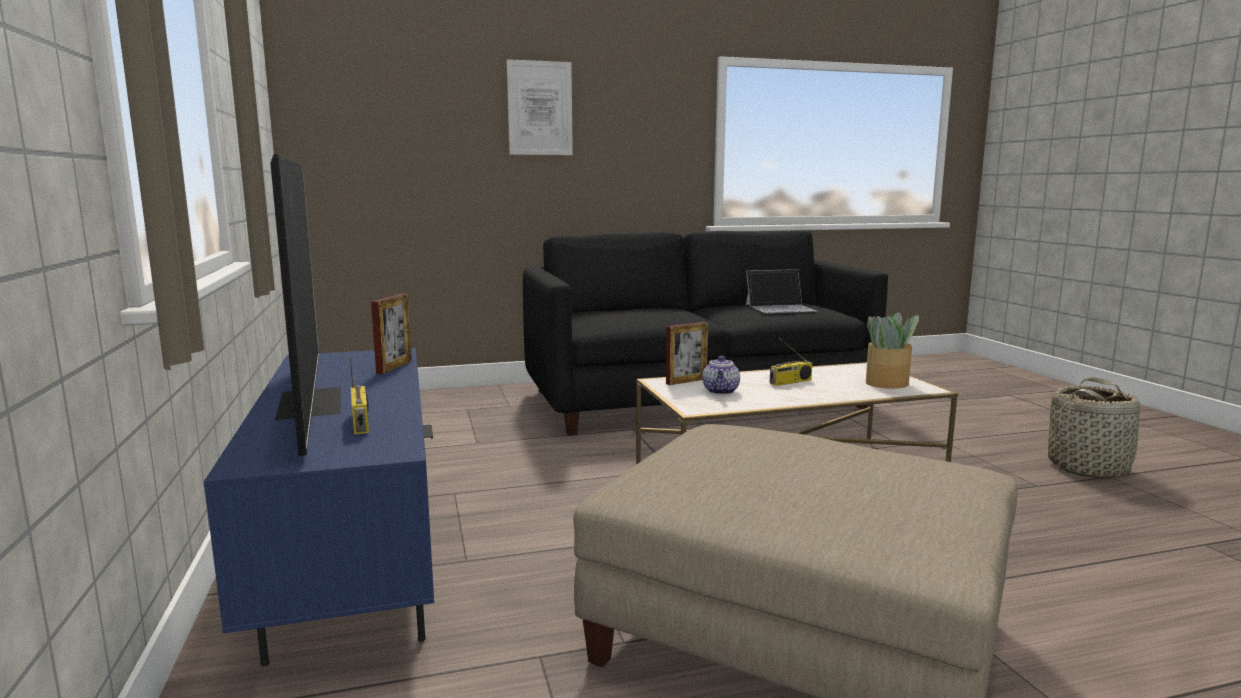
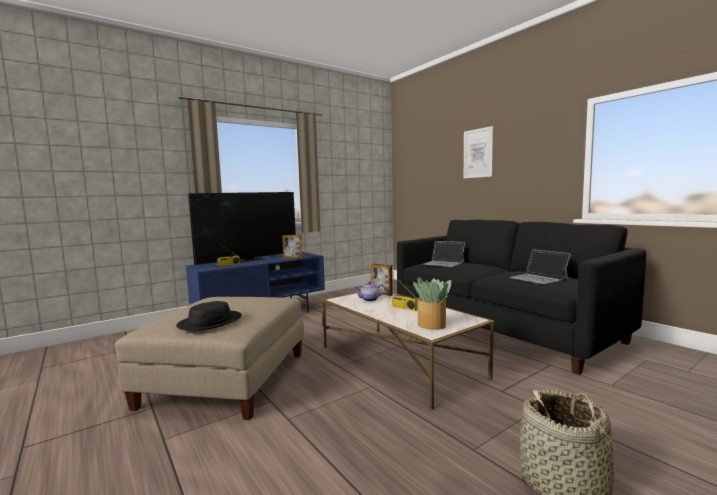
camera: 70 degrees right, 5 degrees down
none -> black hat [176,301,242,331]
none -> laptop [423,241,465,267]

